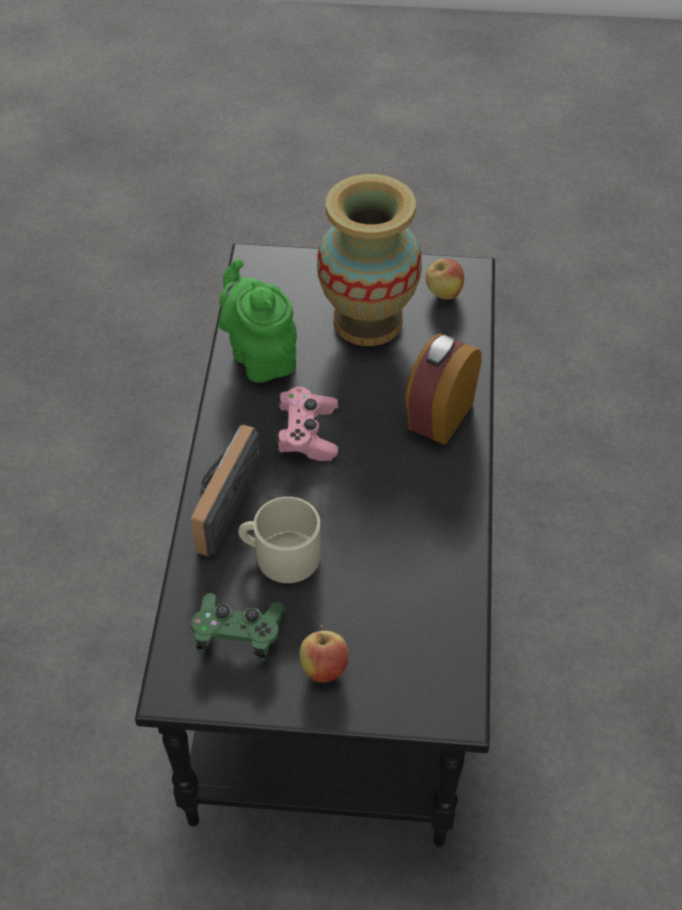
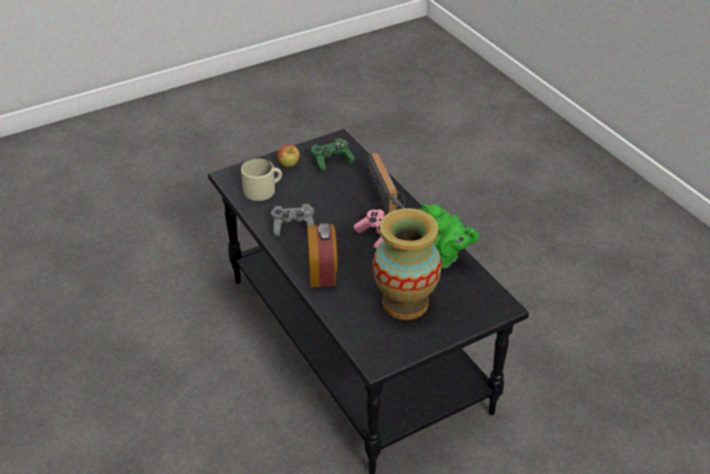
camera: 145 degrees right, 10 degrees down
beige mug [238,497,321,583] -> beige mug moved to [241,159,282,201]
apple [426,259,464,299] -> none
none -> grey game controller [271,204,314,237]

